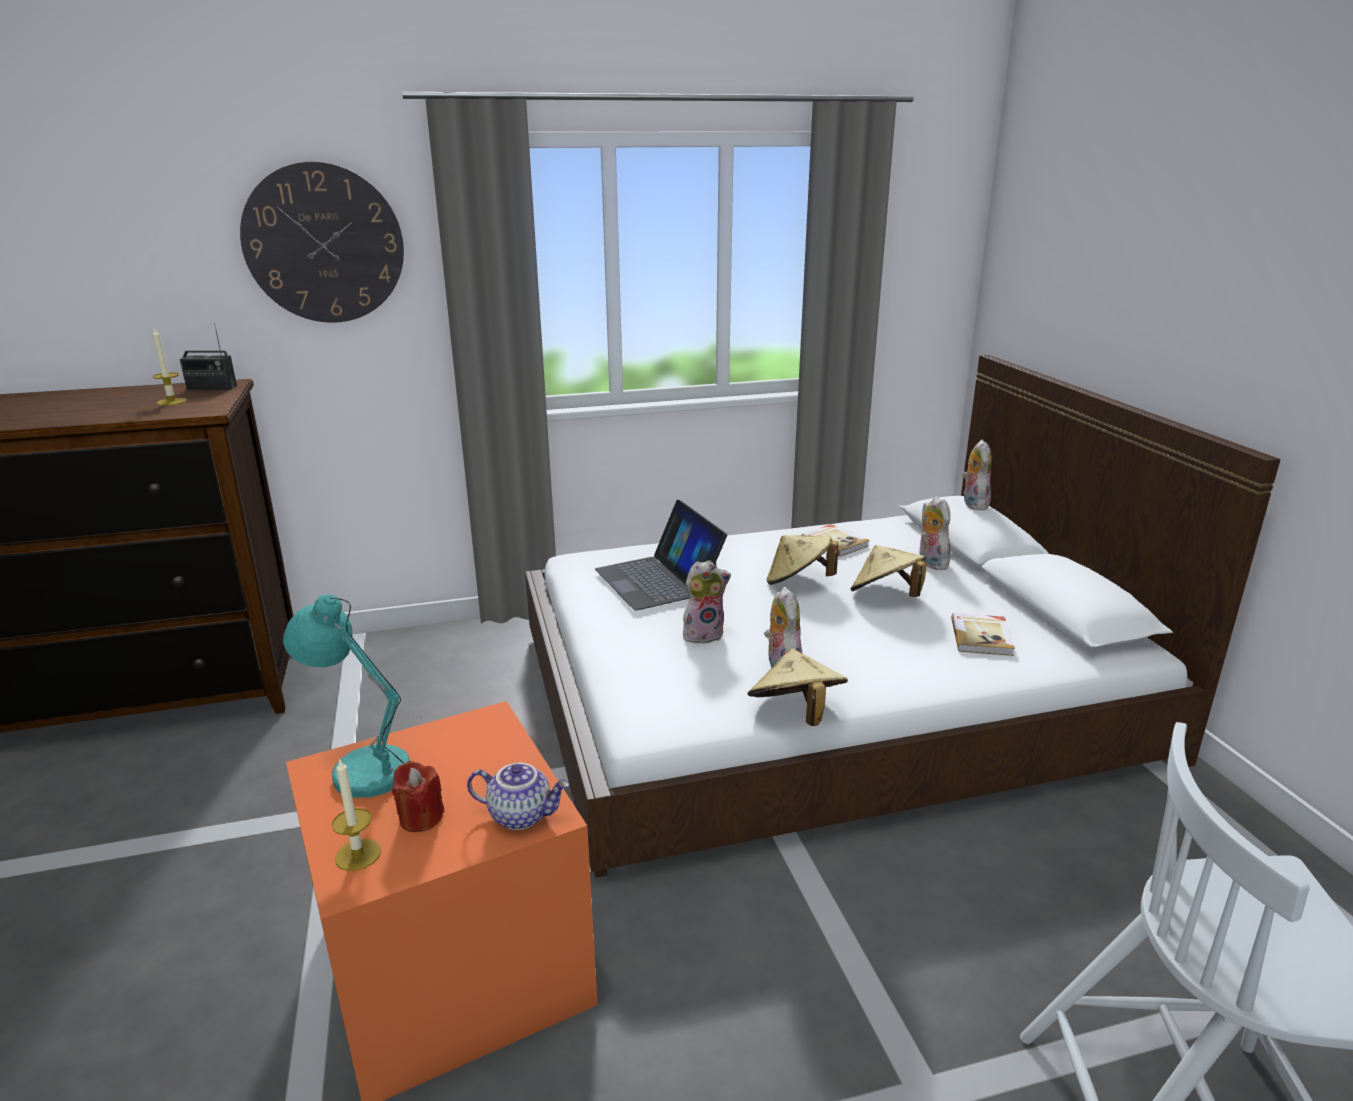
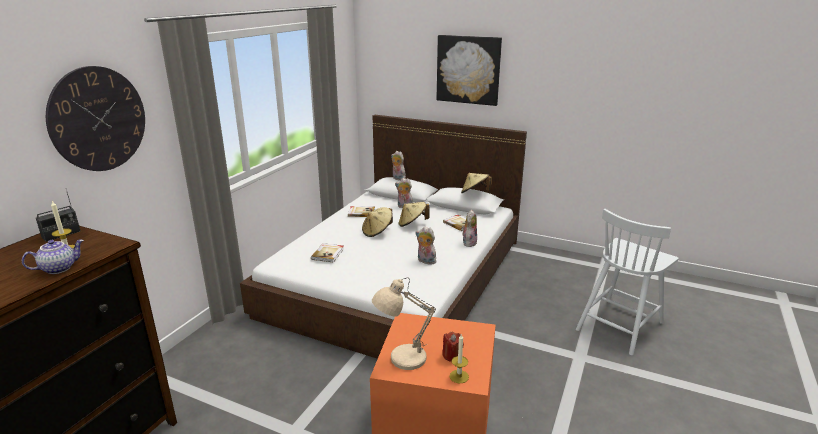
camera: 50 degrees left, 0 degrees up
turquoise table lamp [283,594,410,798] -> beige table lamp [372,278,436,370]
teapot [467,763,569,830] -> teapot moved to [22,240,84,274]
laptop [595,500,727,610] -> book [311,243,344,263]
plush toy [683,560,731,643] -> plush toy moved to [462,210,477,247]
beige hat [748,648,848,726] -> beige hat moved to [461,173,492,193]
none -> picture [437,35,502,106]

